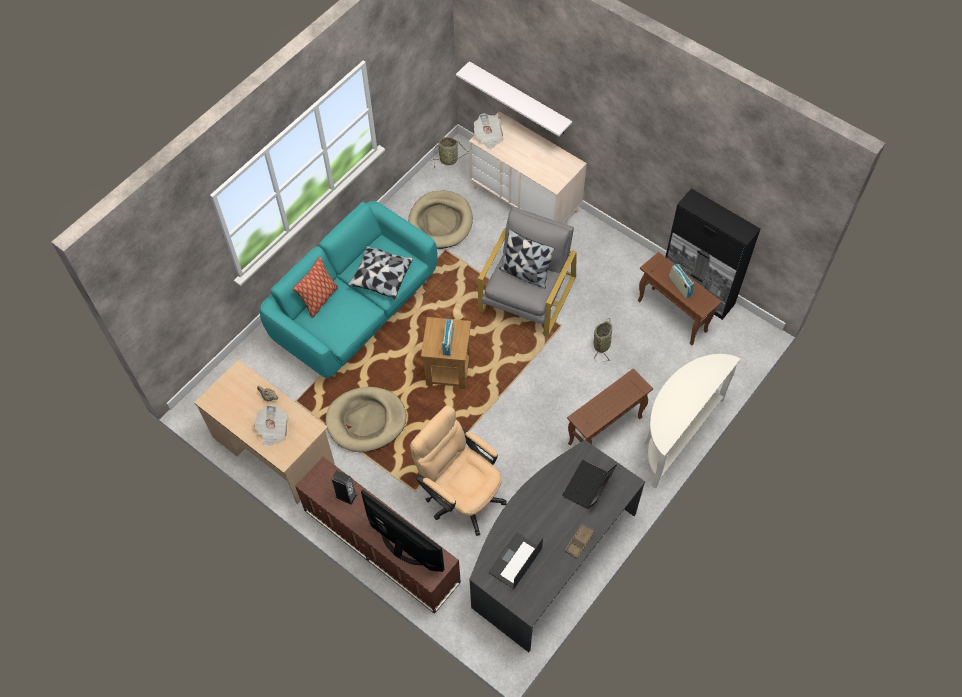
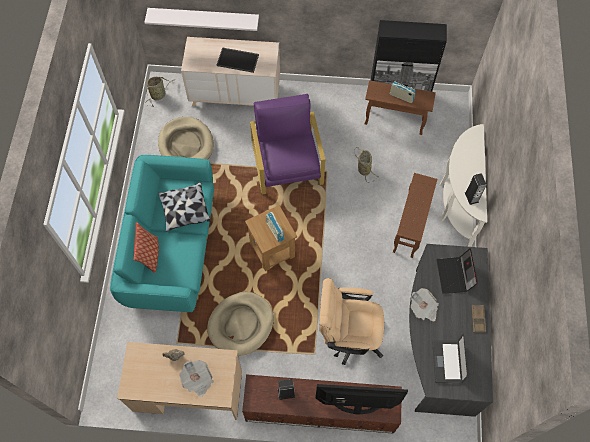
camera: 35 degrees left, 5 degrees up
newspaper [474,113,504,149] -> newspaper moved to [411,288,439,321]
grey armchair [478,207,577,336] -> purple armchair [250,94,325,195]
pillow [499,228,555,288] -> none
none -> tray [217,47,259,73]
none -> speaker [465,173,487,205]

